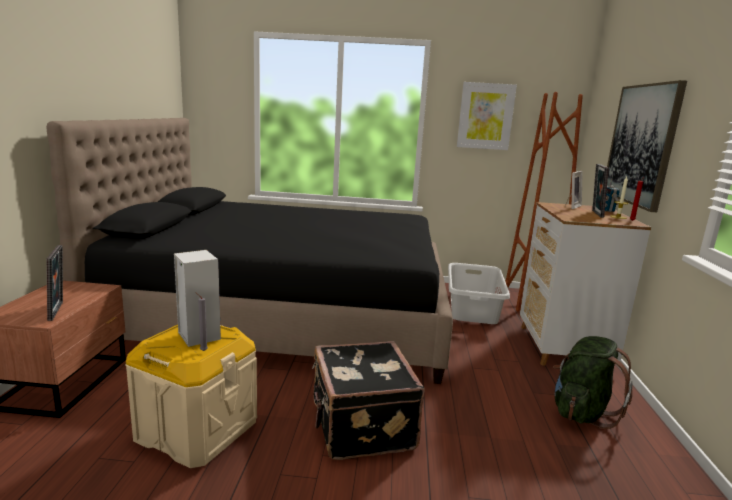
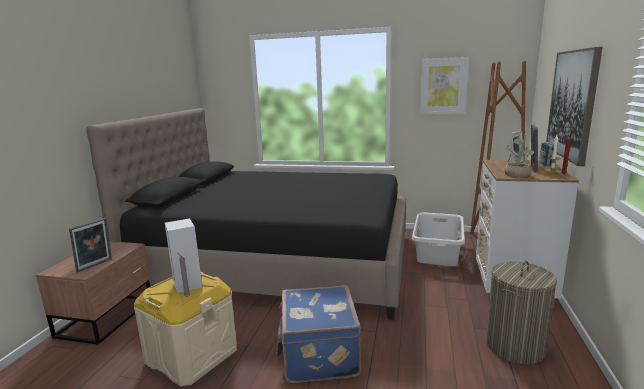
camera: 10 degrees right, 0 degrees up
picture frame [46,245,63,321] -> picture frame turned 45 degrees clockwise [69,218,112,272]
black suitcase [312,341,425,460] -> blue suitcase [277,285,362,383]
green backpack [553,336,633,429] -> laundry basket [486,261,557,364]
none -> potted plant [504,134,534,177]

